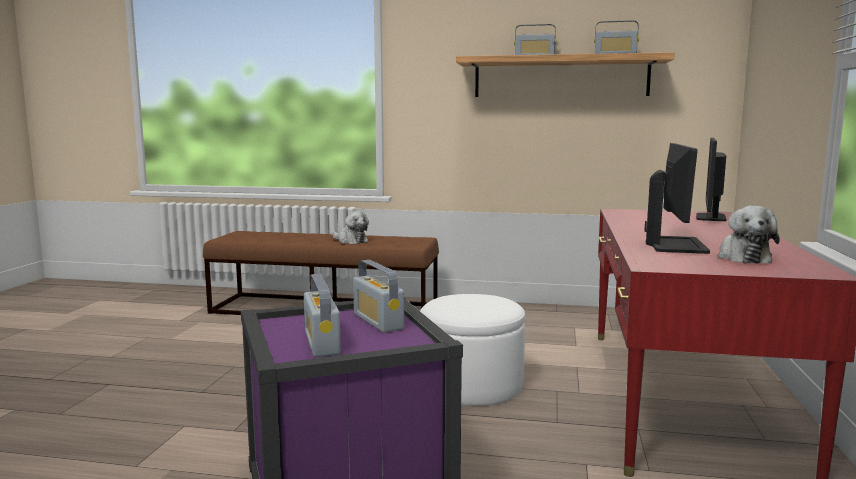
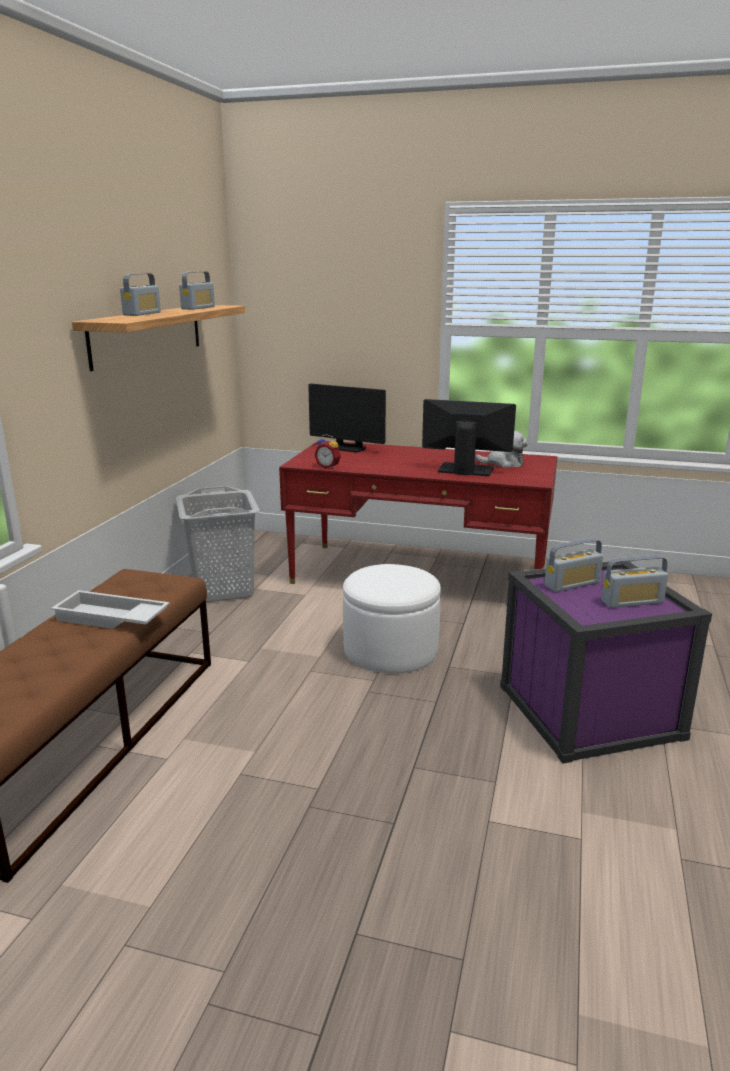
camera: 85 degrees left, 10 degrees up
plush toy [332,211,369,244] -> white tray [51,590,170,629]
none -> grey laundry basket [176,486,260,603]
none -> alarm clock [314,434,341,469]

